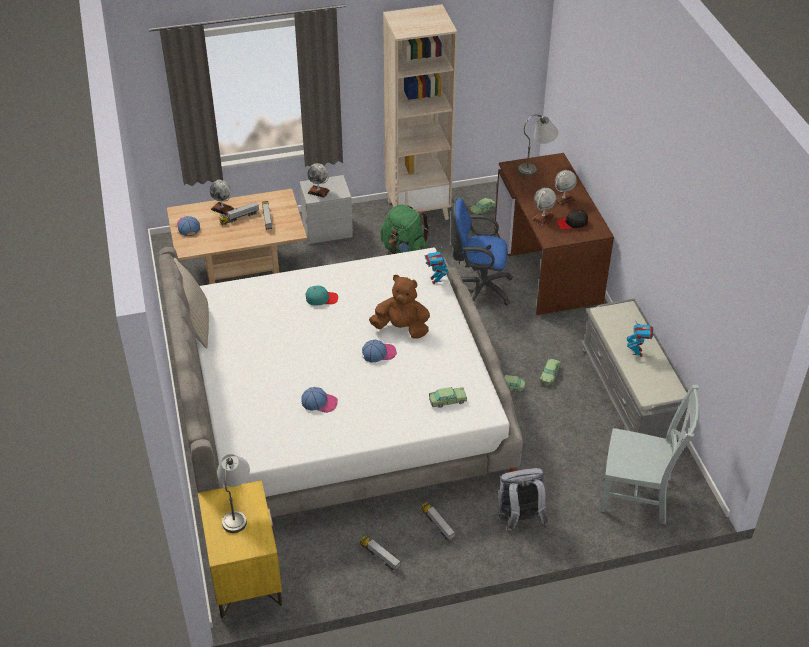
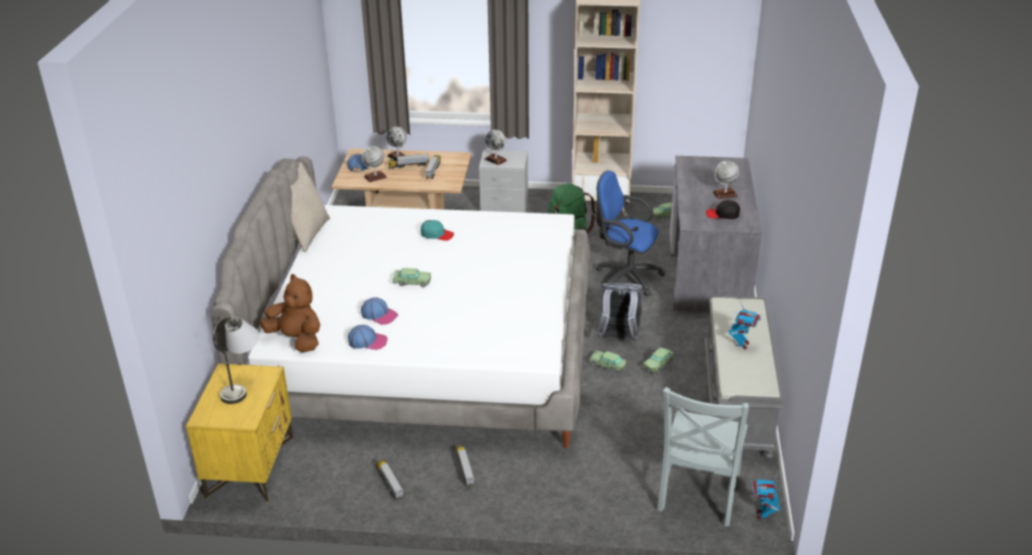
camera: 20 degrees right, 10 degrees down
cap [362,340,397,363] -> cap moved to [348,325,388,350]
brown plush toy [369,275,430,339] -> brown plush toy moved to [260,274,320,352]
toy robot [424,245,449,284] -> toy robot moved to [751,477,780,520]
toy car [429,387,467,408] -> toy car moved to [393,268,431,287]
brown desk [494,153,614,315] -> grey desk [670,156,762,312]
grey backpack [497,468,548,533] -> grey backpack moved to [596,283,643,341]
grey table lamp [518,114,558,177] -> none
globe [532,188,556,225] -> globe moved to [362,146,387,182]
grey chair [600,385,699,524] -> grey chair turned 75 degrees clockwise [657,387,749,526]

